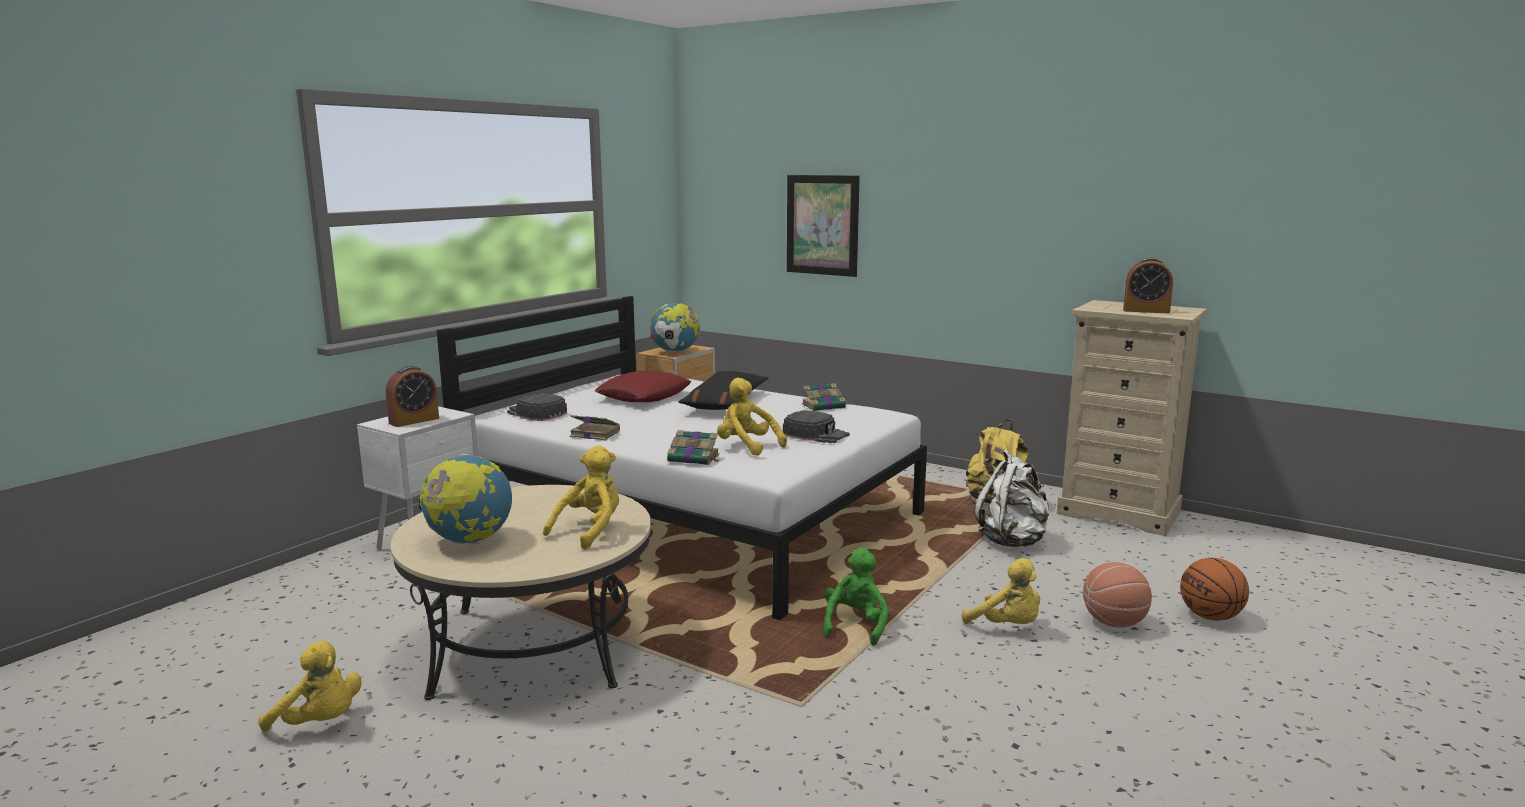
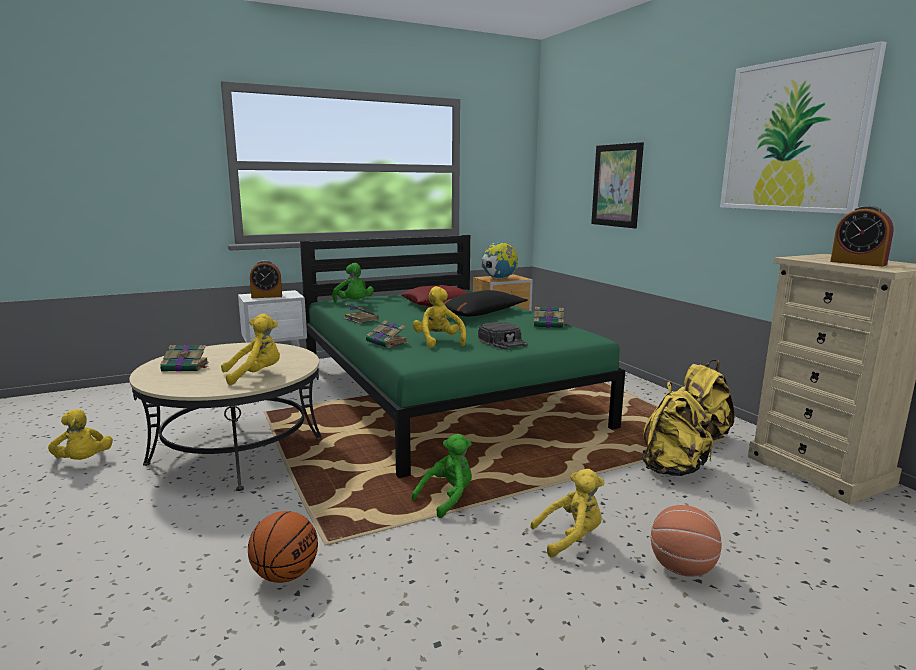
camera: 30 degrees right, 0 degrees up
globe [419,454,512,544] -> book [160,345,209,372]
white bed [437,296,927,620] -> green bed [300,235,625,478]
black cap [507,393,567,421] -> green plush toy [332,263,374,302]
yellow plush toy [962,558,1040,624] -> yellow plush toy turned 90 degrees counterclockwise [530,469,605,558]
white backpack [974,449,1049,547] -> yellow backpack [643,382,713,476]
basketball [1180,558,1249,621] -> basketball moved to [248,511,318,583]
none -> picture [720,41,887,214]

